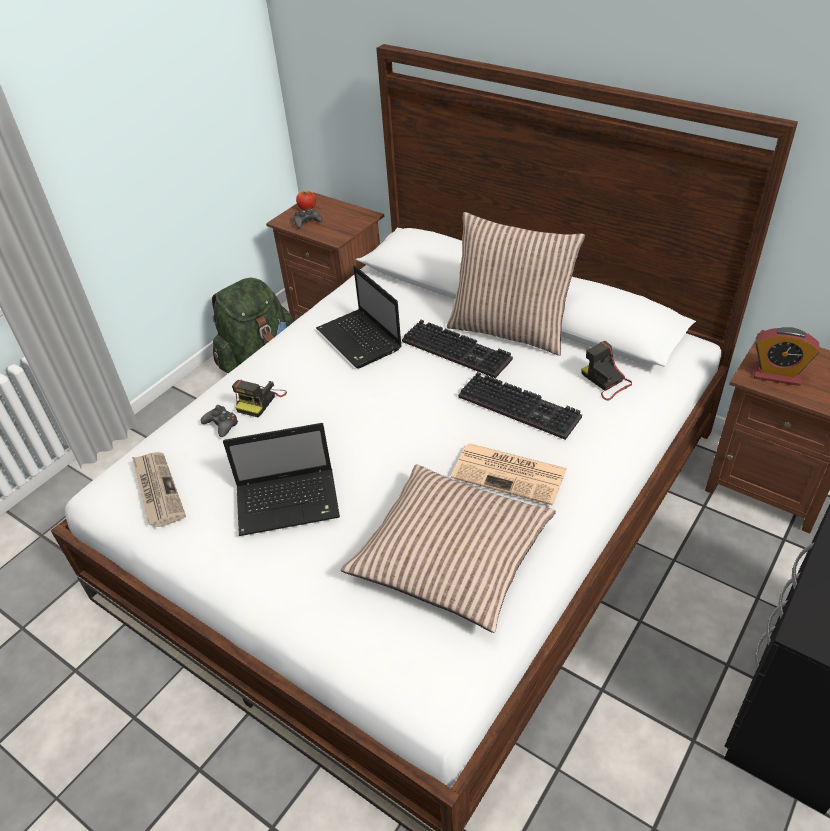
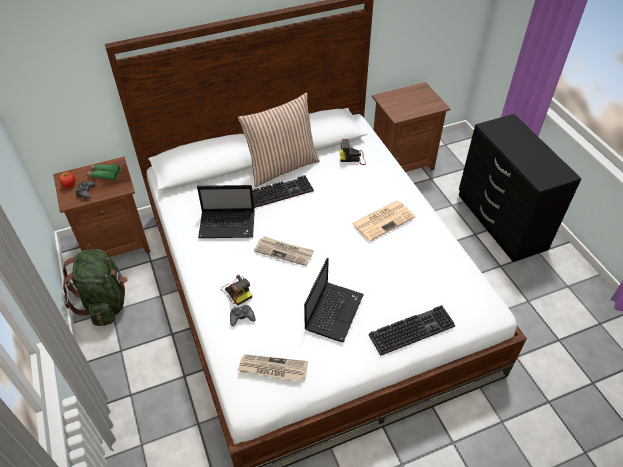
camera: 60 degrees left, 5 degrees up
pillow [341,464,556,633] -> none
keyboard [458,372,582,440] -> keyboard moved to [369,305,455,356]
alarm clock [754,327,820,386] -> none
none -> green binoculars [86,164,121,180]
none -> newspaper [254,236,314,266]

